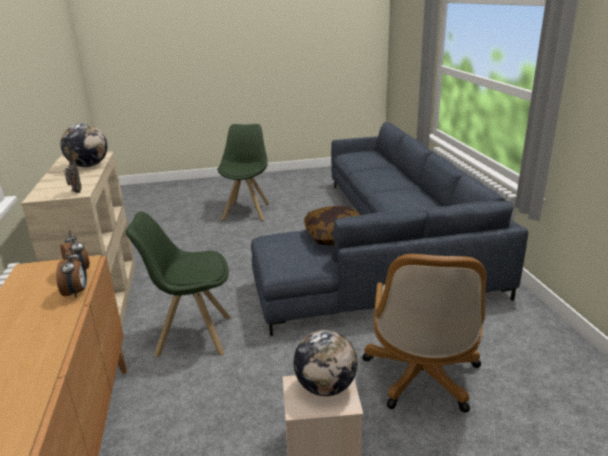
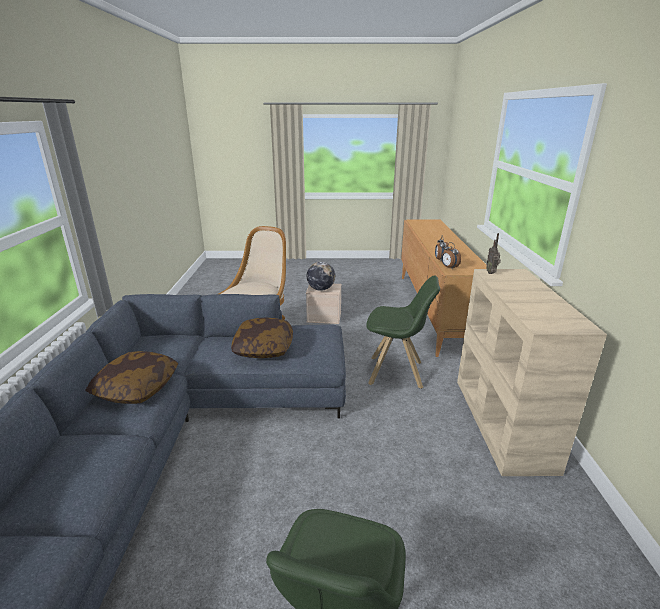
camera: 170 degrees left, 0 degrees up
globe [61,123,107,167] -> none
none -> pillow [85,351,178,404]

